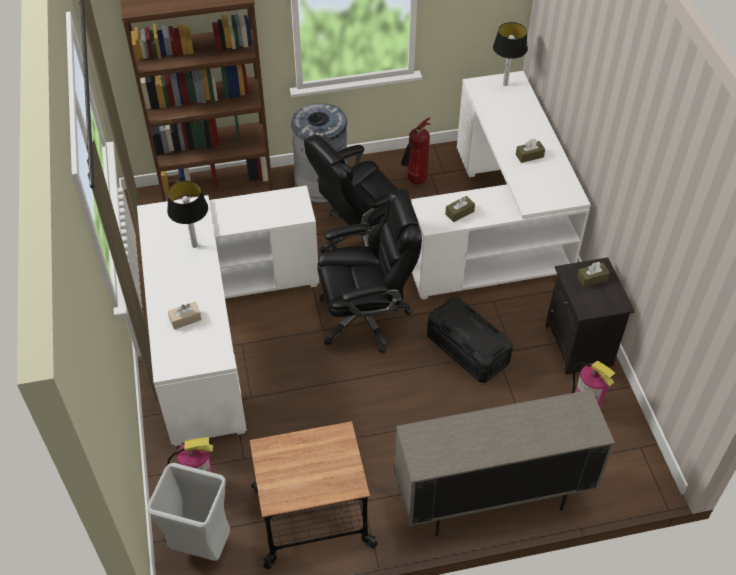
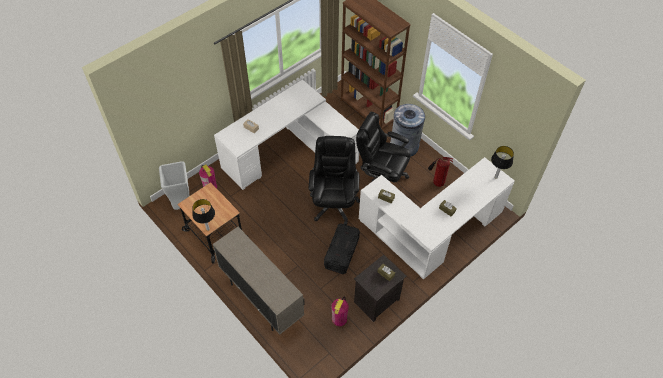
camera: 60 degrees right, 5 degrees up
table lamp [167,181,208,248] -> table lamp moved to [192,199,215,231]
black office chair [317,190,422,353] -> black office chair turned 135 degrees counterclockwise [309,136,360,225]

